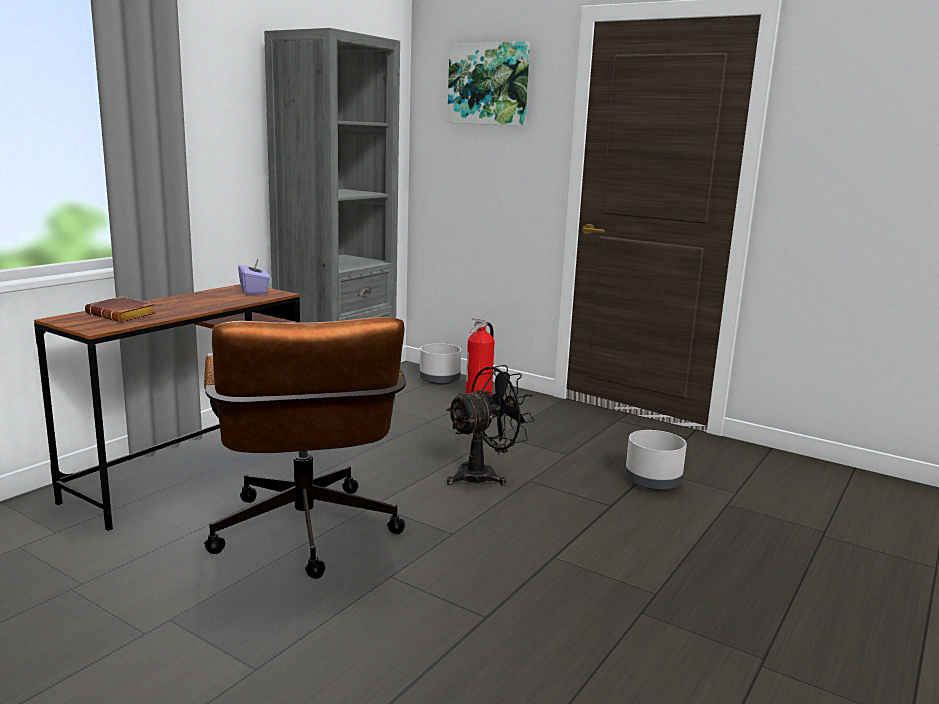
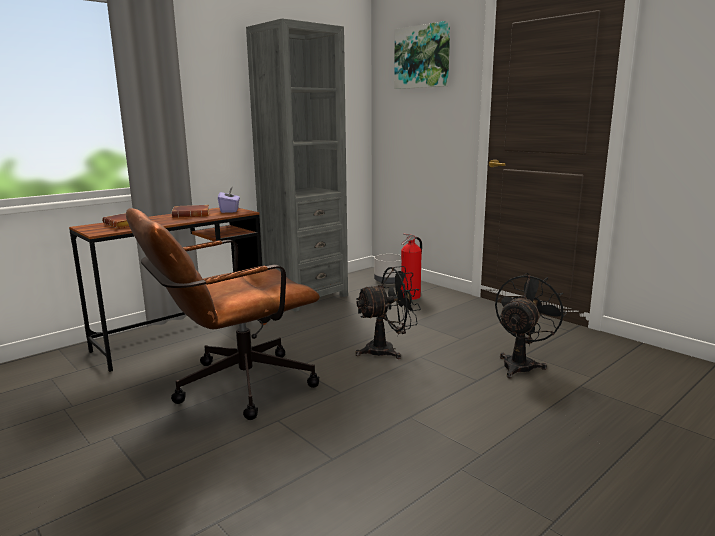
camera: 15 degrees right, 0 degrees up
brown office chair [204,317,406,579] -> brown office chair turned 60 degrees clockwise [126,208,320,420]
grey planter [625,430,687,490] -> black fan [495,273,567,378]
none -> brown book [172,205,209,218]

